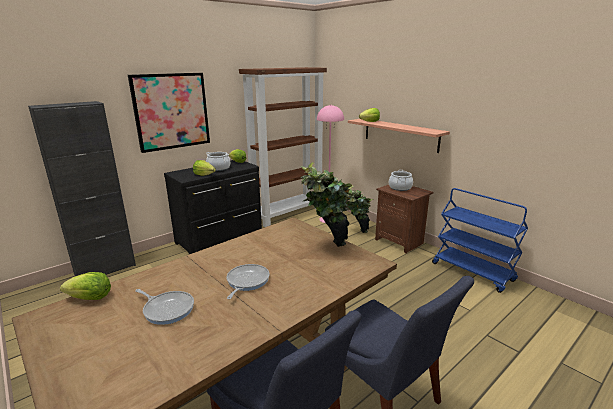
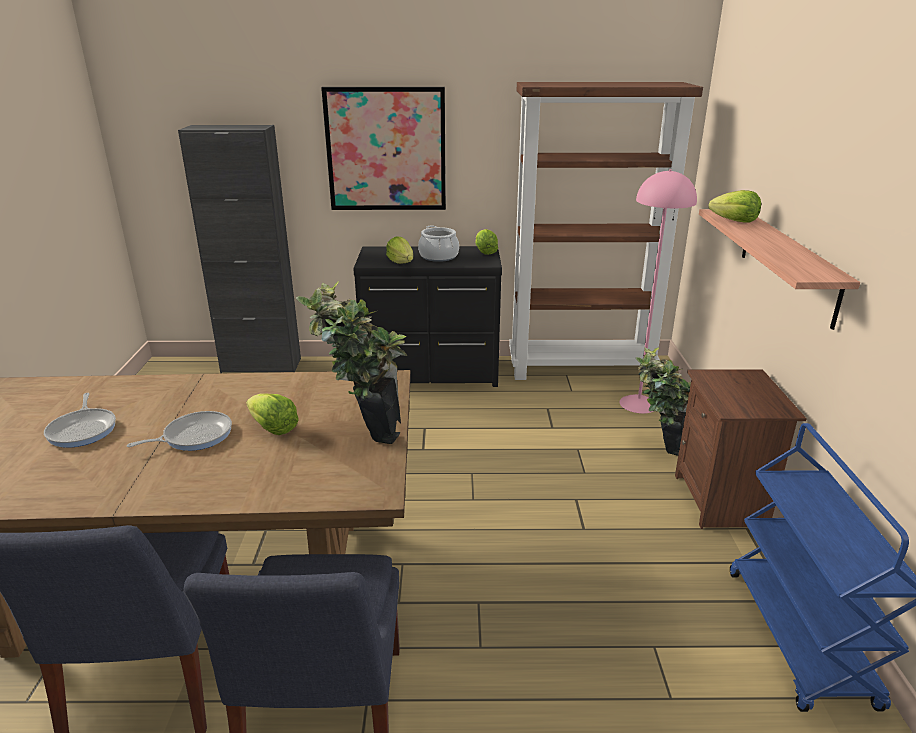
camera: 40 degrees right, 5 degrees up
lettuce [60,272,111,300] -> lettuce moved to [246,394,299,435]
cooking pot [389,170,413,191] -> none

